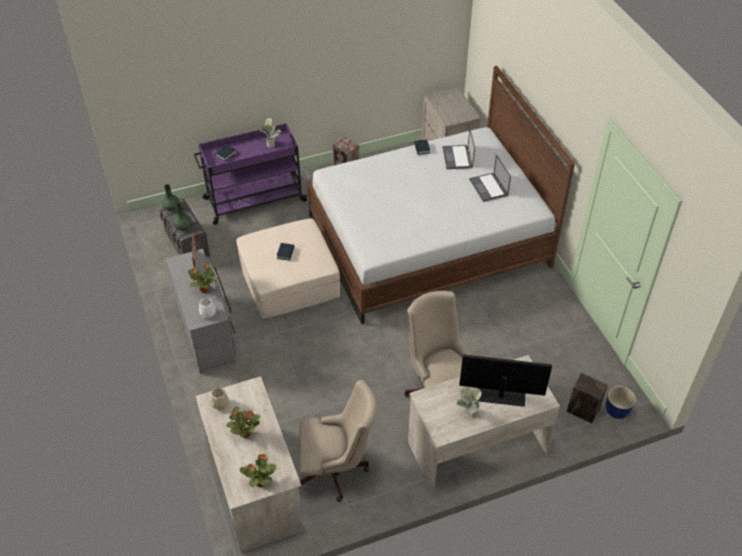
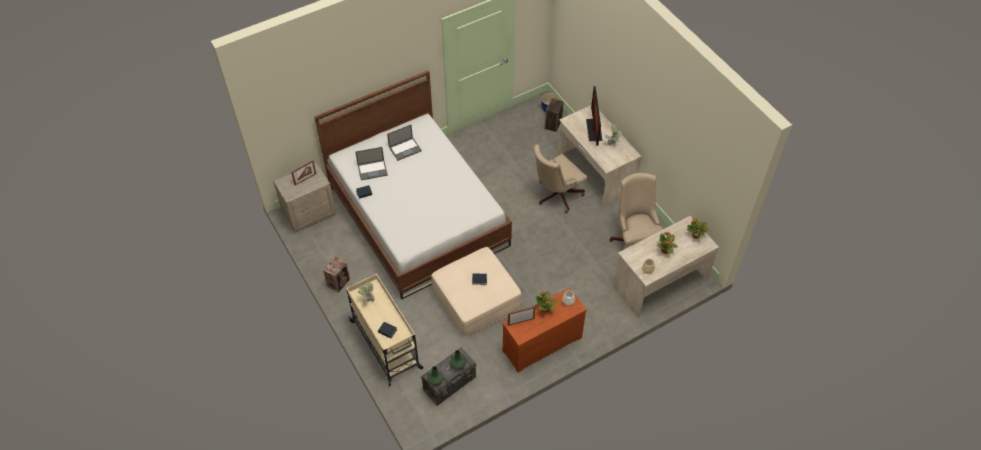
camera: 100 degrees left, 5 degrees up
grey dresser [166,249,237,374] -> brown dresser [503,288,587,373]
purple cart [194,123,308,225] -> beige cart [346,274,424,386]
none -> picture frame [291,160,316,185]

